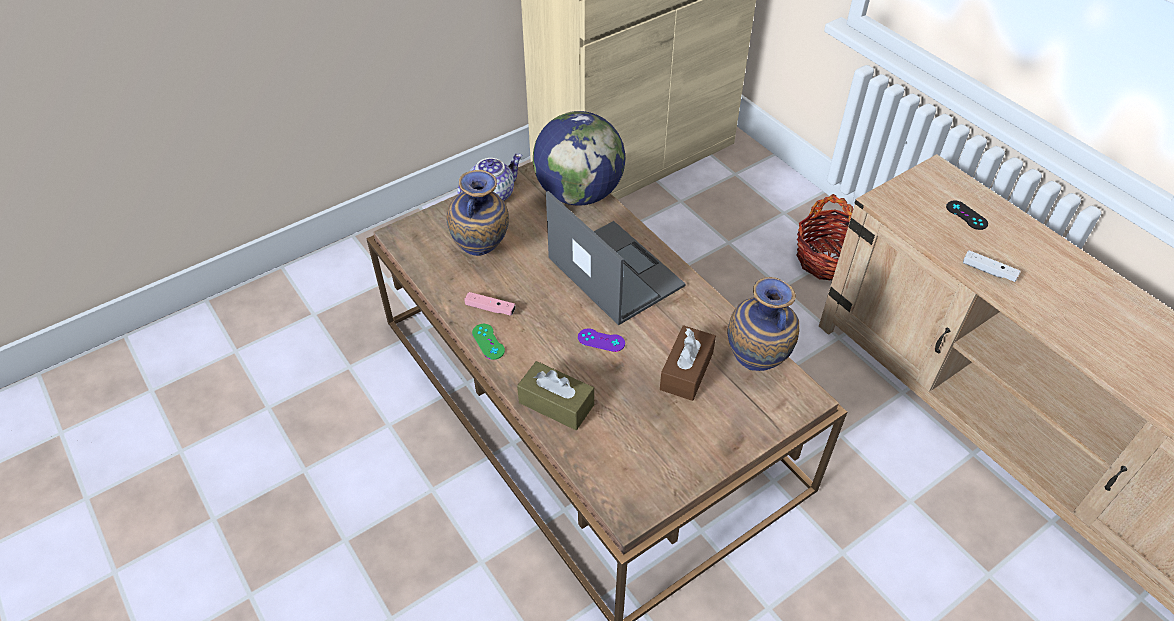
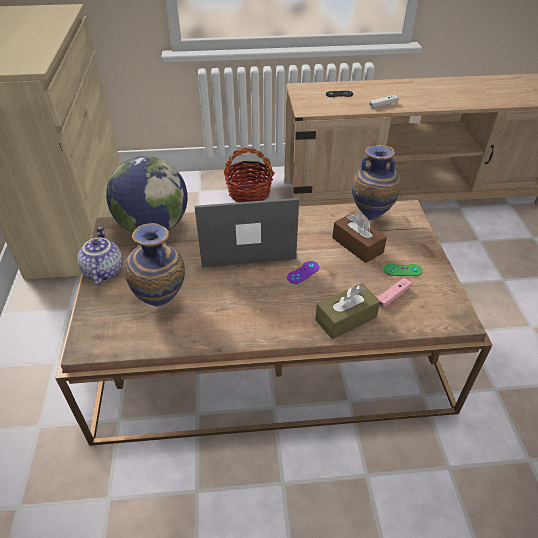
camera: 60 degrees left, 5 degrees down
pink game controller [464,292,516,316] -> pink game controller moved to [377,278,412,308]
green game controller [472,324,505,360] -> green game controller moved to [384,263,423,276]

